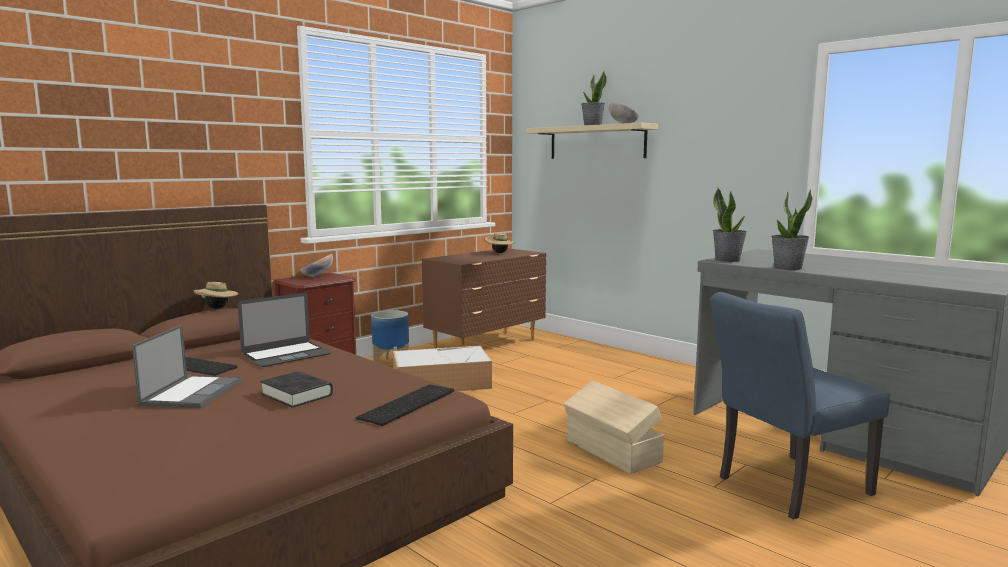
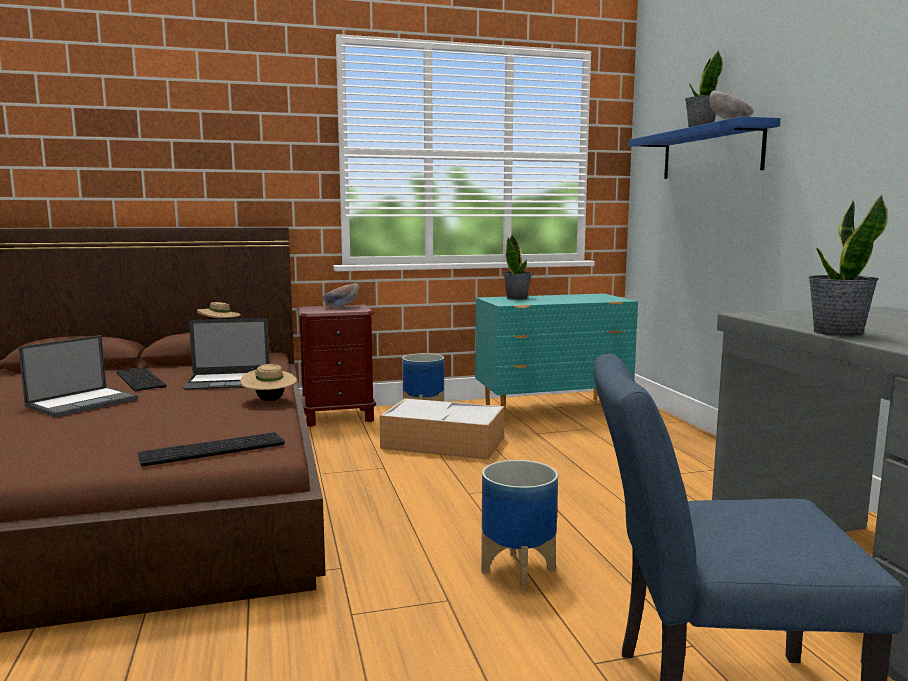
camera: 30 degrees right, 0 degrees up
black book [260,371,333,408] -> none
brown dresser [422,248,546,348] -> turquoise dresser [475,294,638,422]
beige hat [485,233,515,253] -> beige hat moved to [240,364,297,401]
beige shelf [526,123,658,159] -> blue shelf [628,116,780,179]
beige storage box [564,380,664,474] -> planter [481,460,558,590]
potted plant [713,188,747,262] -> potted plant moved to [503,235,532,300]

